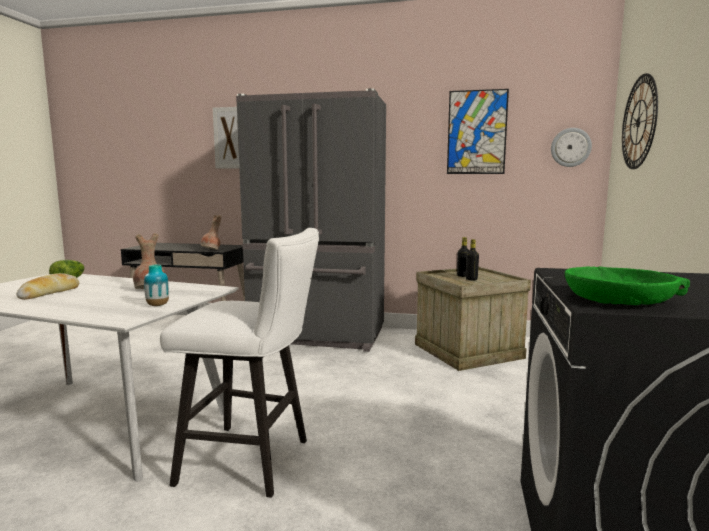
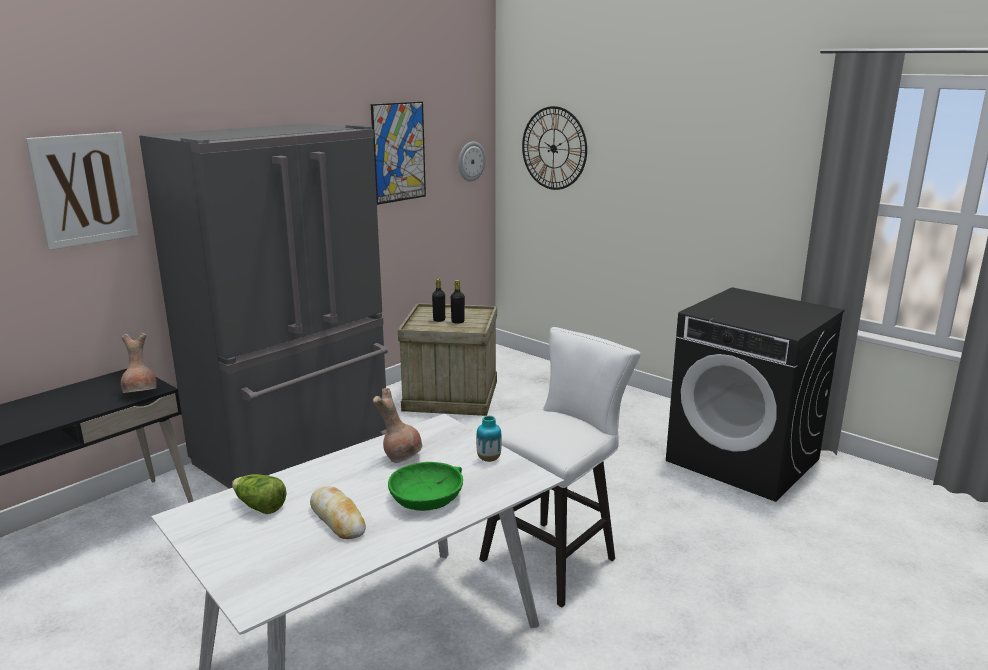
camera: 60 degrees left, 10 degrees up
green bowl [565,267,690,305] -> green bowl moved to [388,462,463,511]

